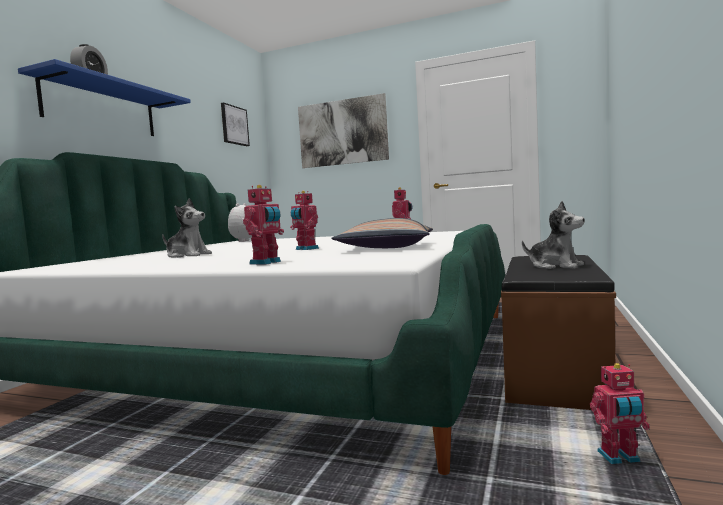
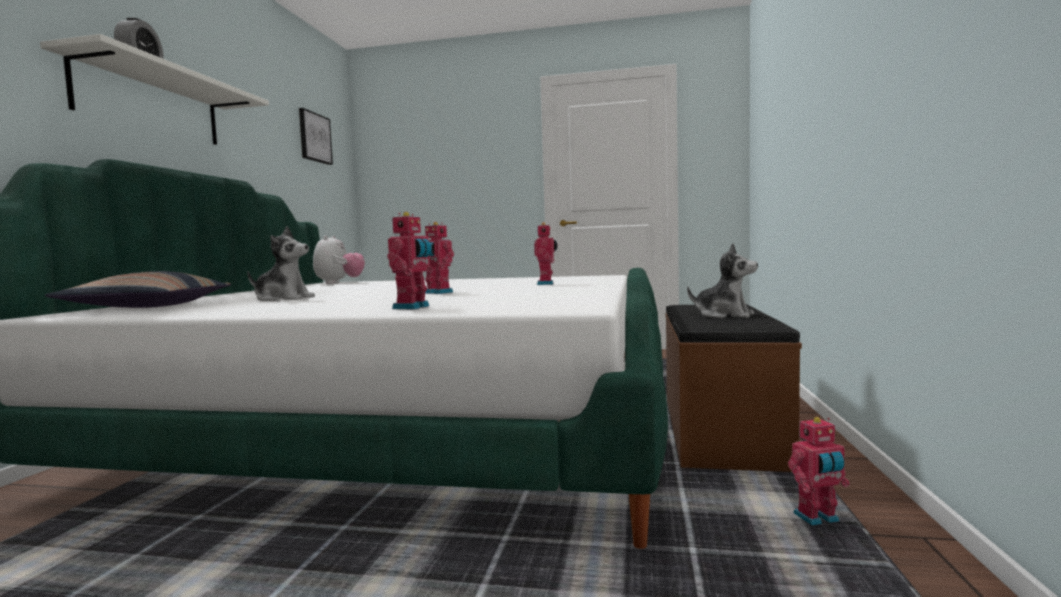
camera: 10 degrees left, 0 degrees up
blue shelf [18,59,191,136] -> white shelf [40,34,269,145]
picture [298,93,389,168] -> none
pillow [332,218,433,248] -> pillow moved to [45,271,231,308]

